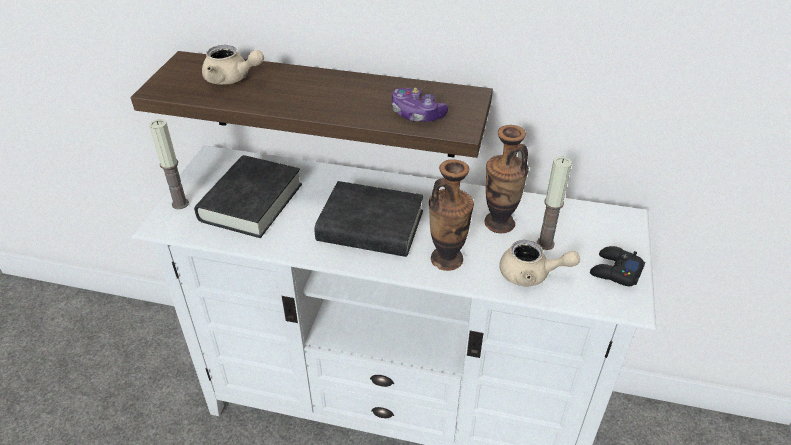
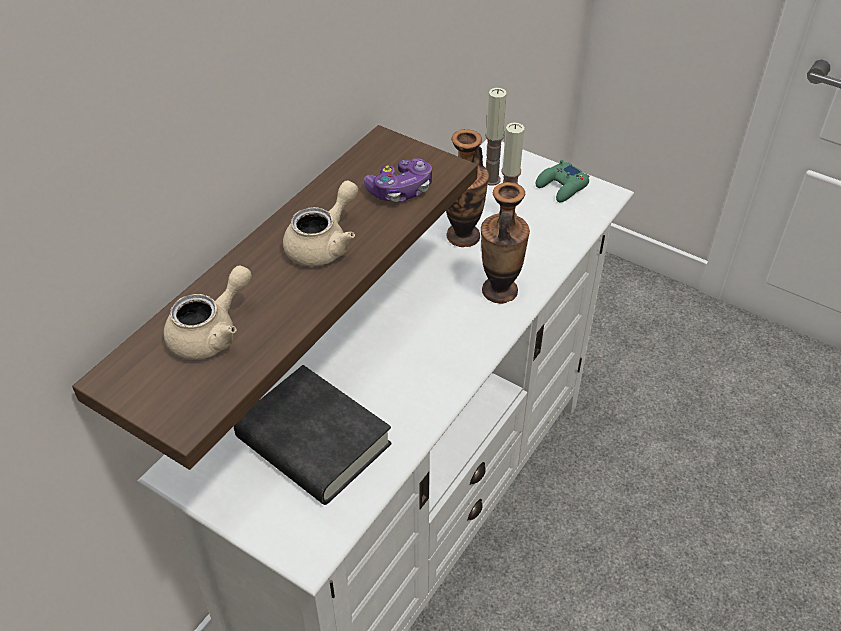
camera: 70 degrees left, 5 degrees up
candle [149,119,189,209] -> candle moved to [485,88,507,186]
black book [314,181,424,257] -> none
beige teapot [499,240,580,287] -> beige teapot moved to [283,180,358,267]
black game controller [590,246,645,286] -> green game controller [535,160,589,203]

